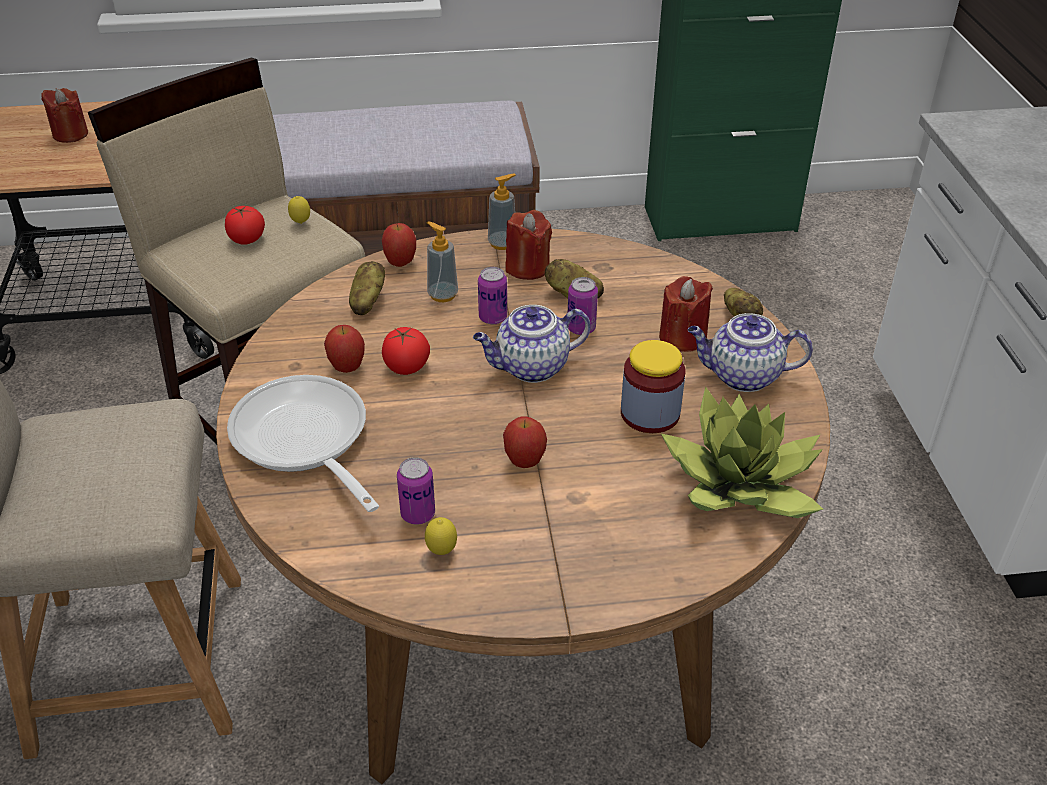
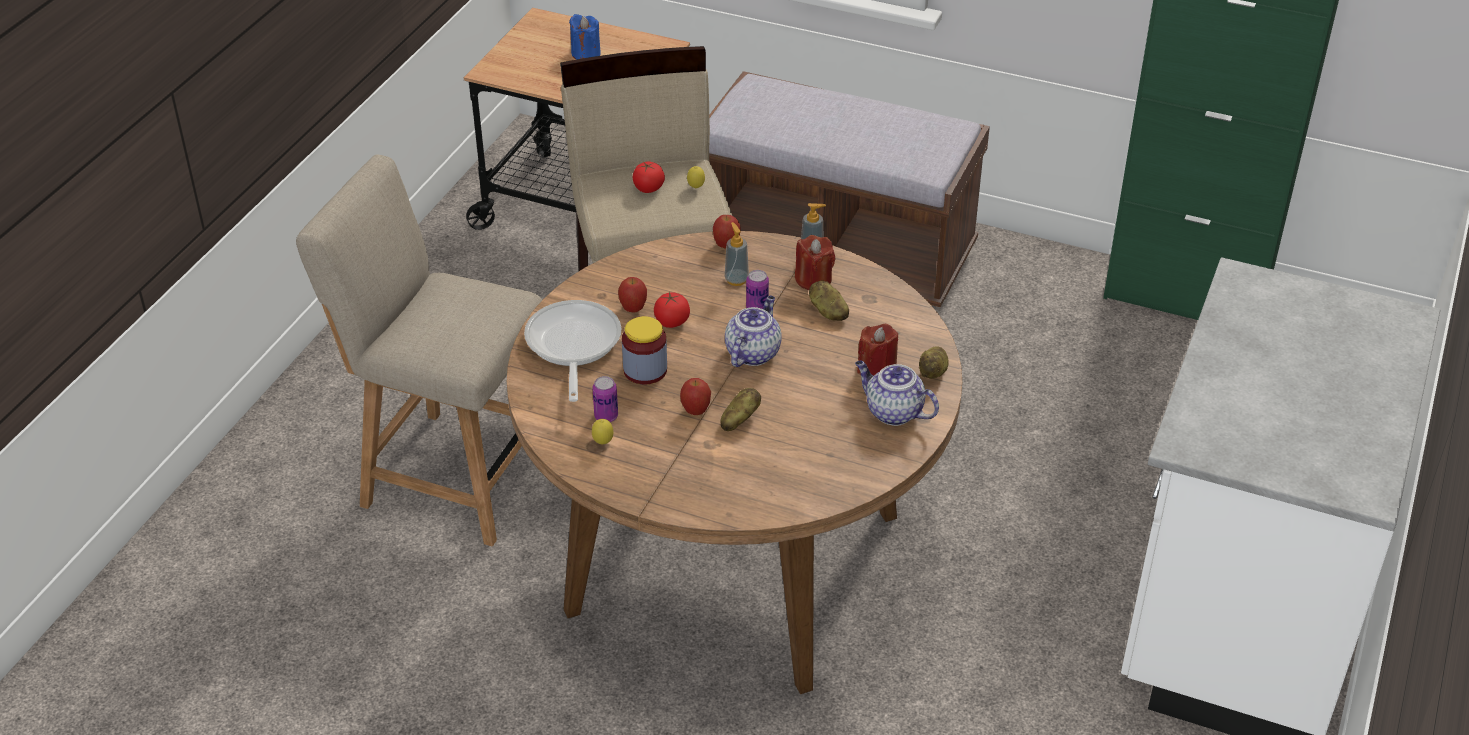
camera: 30 degrees right, 0 degrees up
red candle [42,88,88,143] -> blue candle [569,14,601,60]
potato [349,261,385,315] -> potato moved to [721,388,761,431]
teapot [473,305,591,383] -> teapot turned 105 degrees clockwise [725,296,782,367]
can [568,277,598,335] -> none
jar [621,340,685,433] -> jar moved to [622,316,667,384]
potted plant [661,386,823,518] -> none

